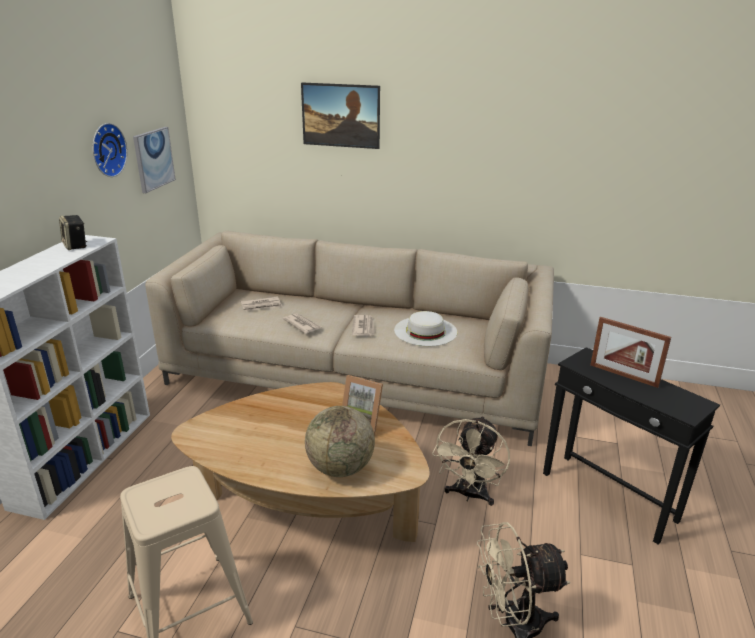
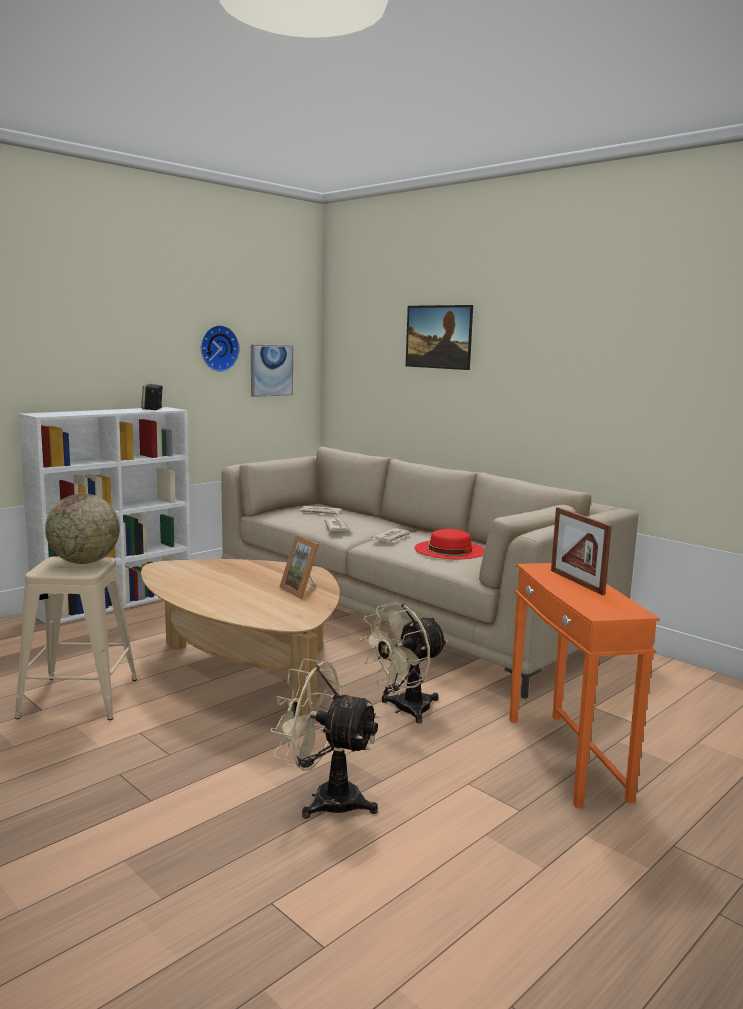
camera: 30 degrees right, 15 degrees down
globe [305,406,375,477] -> globe moved to [45,493,120,564]
white hat [394,311,457,346] -> red hat [415,529,485,559]
black side table [543,347,720,544] -> orange side table [509,563,660,808]

